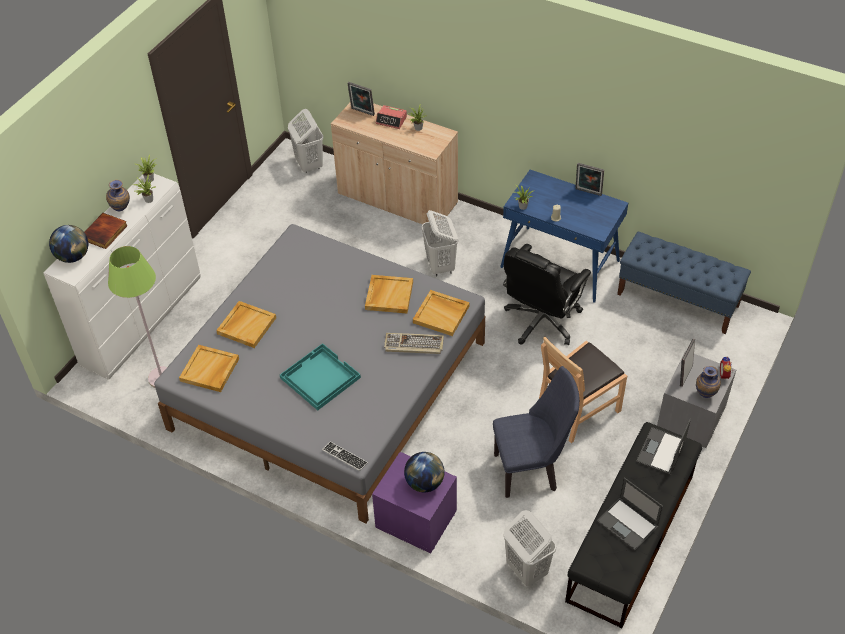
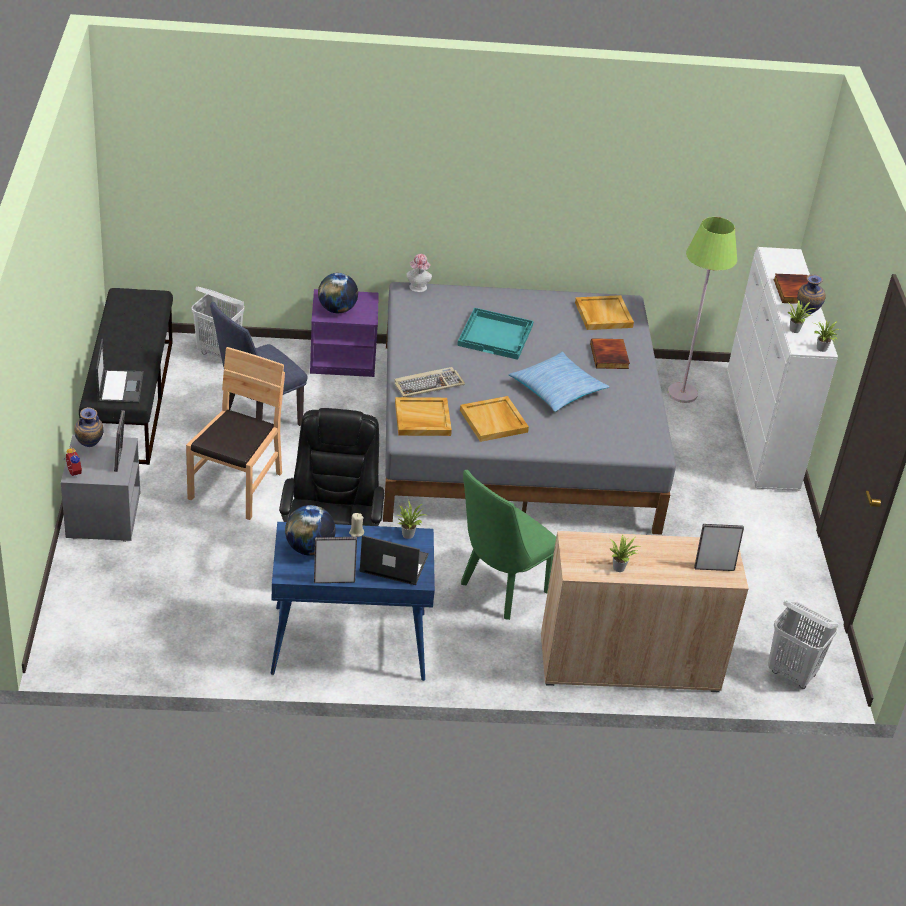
camera: 145 degrees right, 10 degrees down
globe [49,225,88,263] -> globe moved to [285,505,336,556]
beige tray [216,301,276,348] -> book [590,338,630,369]
keyboard [322,442,368,471] -> hat [407,254,432,292]
alarm clock [376,105,407,129] -> none
white laundry basket [422,210,458,276] -> green chair [461,470,556,620]
laptop [597,477,663,551] -> laptop moved to [359,535,429,585]
blue bench [617,232,751,334] -> none
none -> pillow [508,351,609,412]

